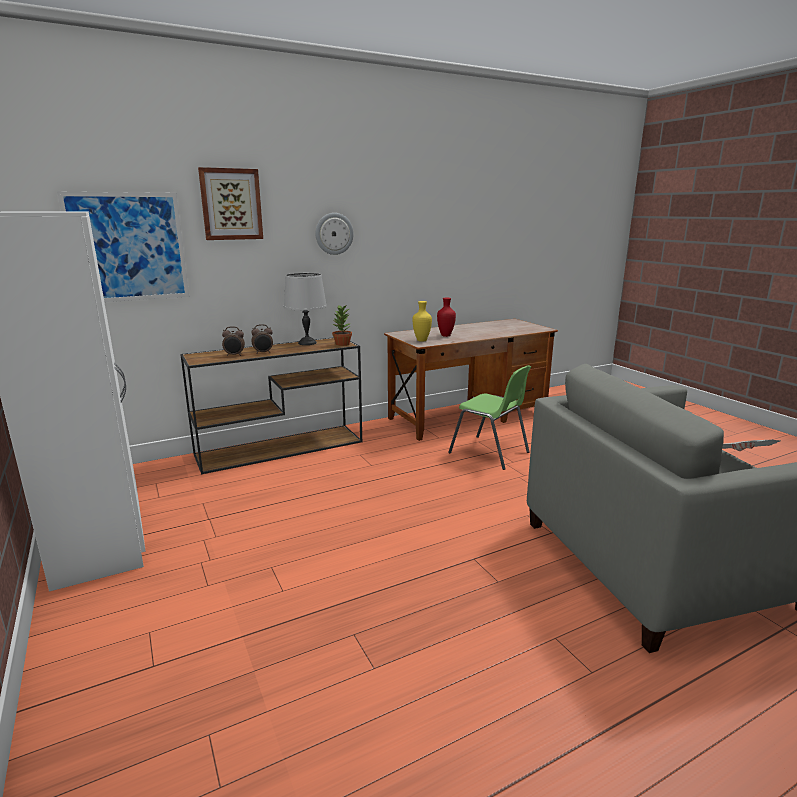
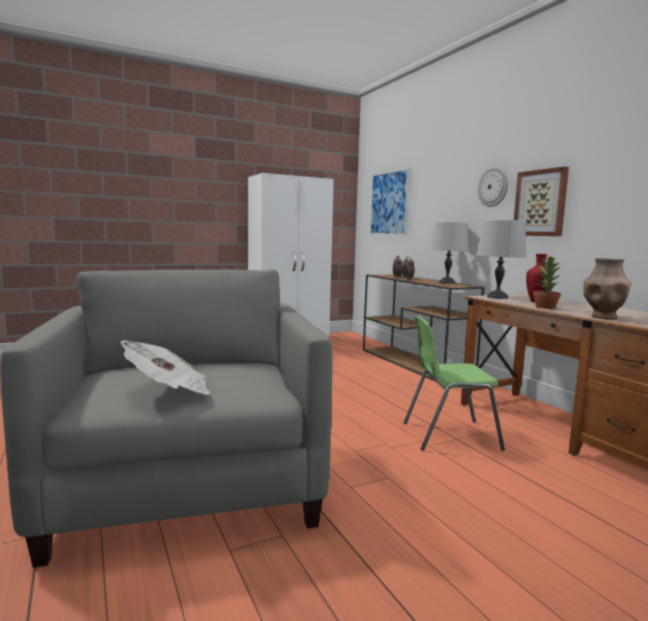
camera: 90 degrees right, 10 degrees down
picture [198,167,263,240] -> picture moved to [514,166,569,236]
potted plant [332,305,352,346] -> potted plant moved to [533,256,561,309]
yellow vase [413,301,432,342] -> grey table lamp [476,220,527,299]
green chair [448,365,531,470] -> green chair turned 45 degrees clockwise [404,316,505,451]
none -> brown vase [583,258,631,319]

